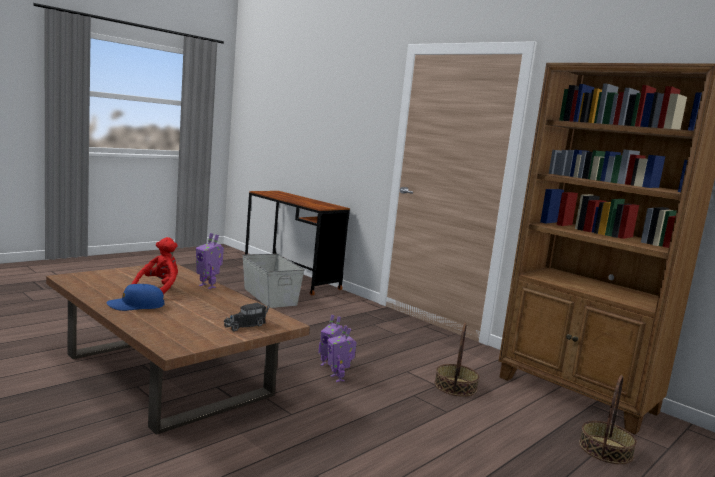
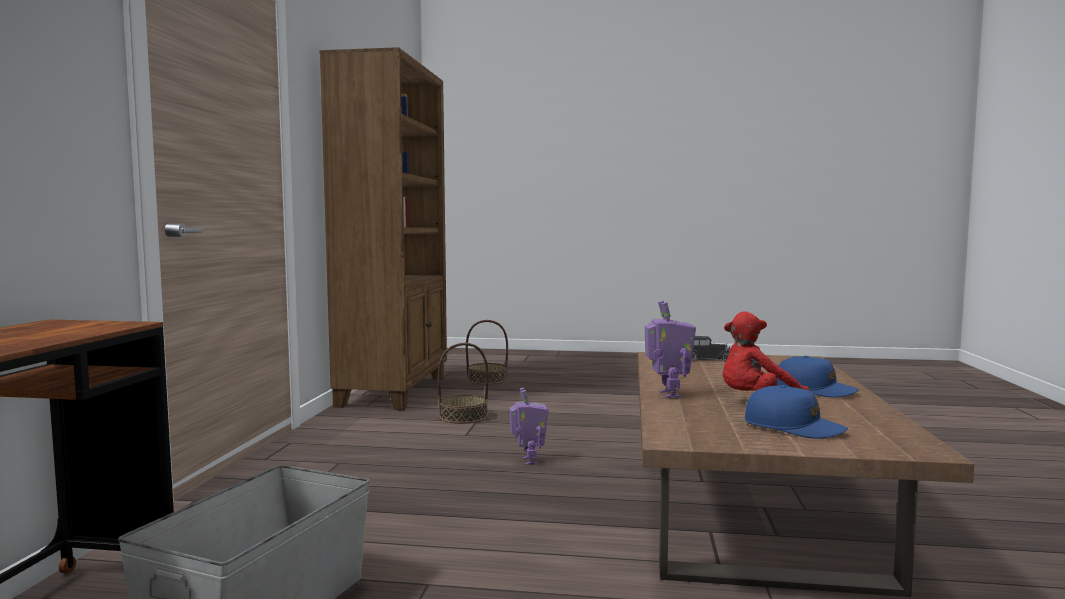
camera: 125 degrees left, 5 degrees down
toy robot [328,325,357,382] -> none
none -> blue cap [745,385,848,439]

